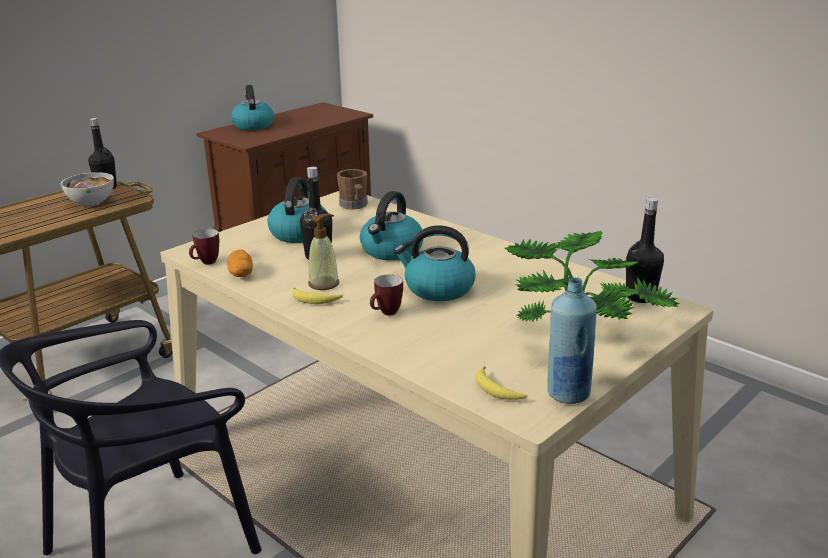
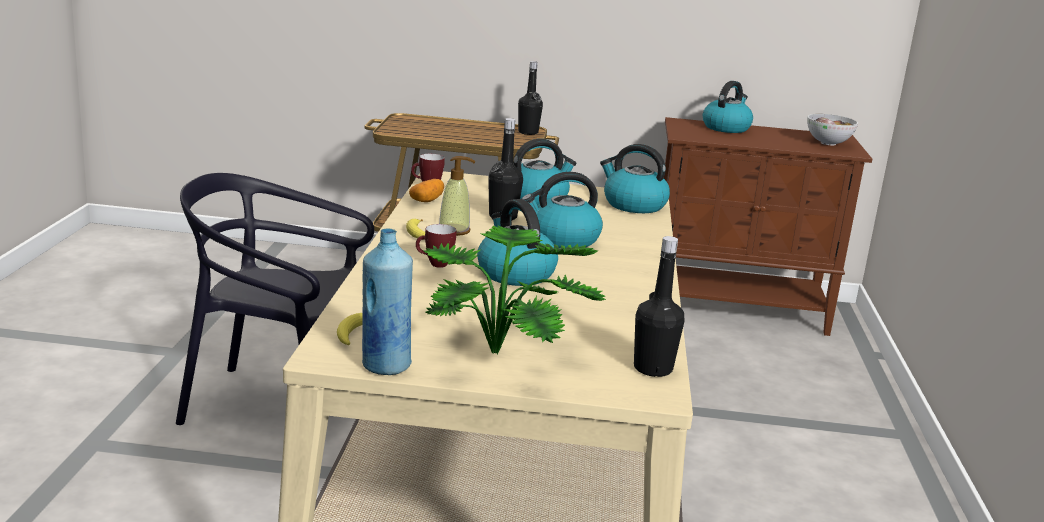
camera: 50 degrees right, 5 degrees down
bowl [61,172,114,206] -> bowl moved to [807,114,858,145]
brown mug [337,169,368,209] -> kettle [600,144,670,213]

